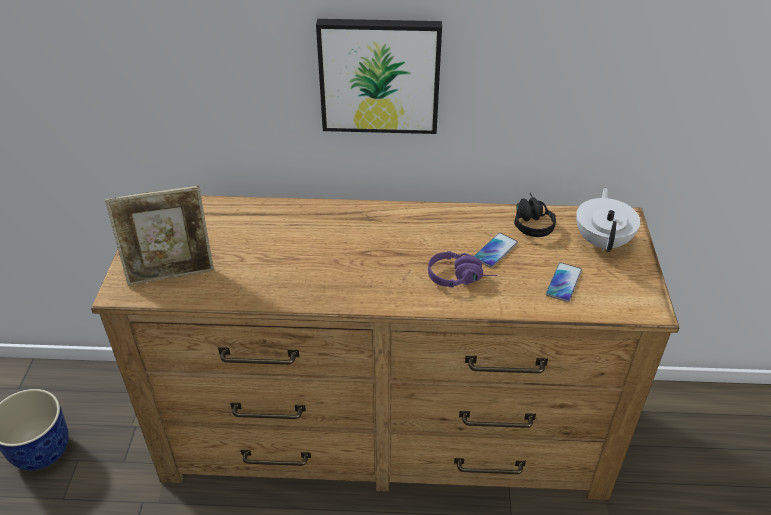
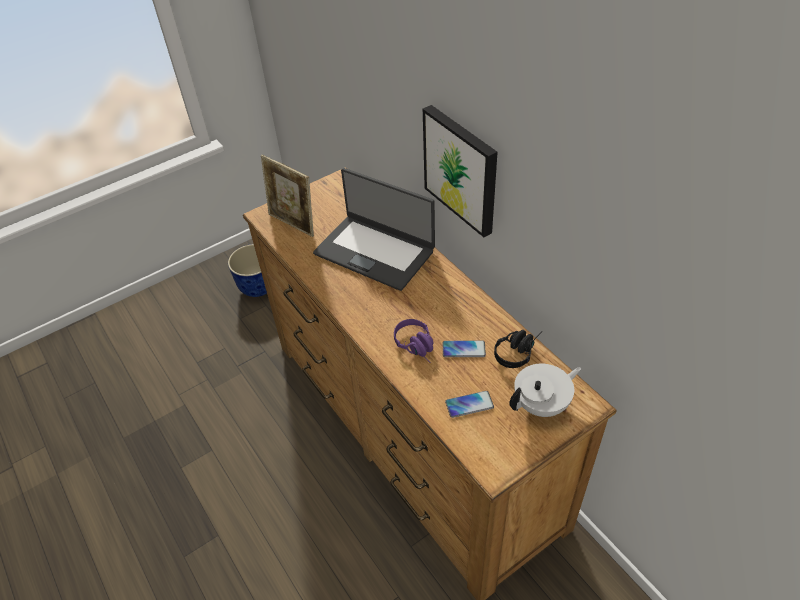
camera: 55 degrees right, 5 degrees up
none -> laptop [313,168,435,291]

